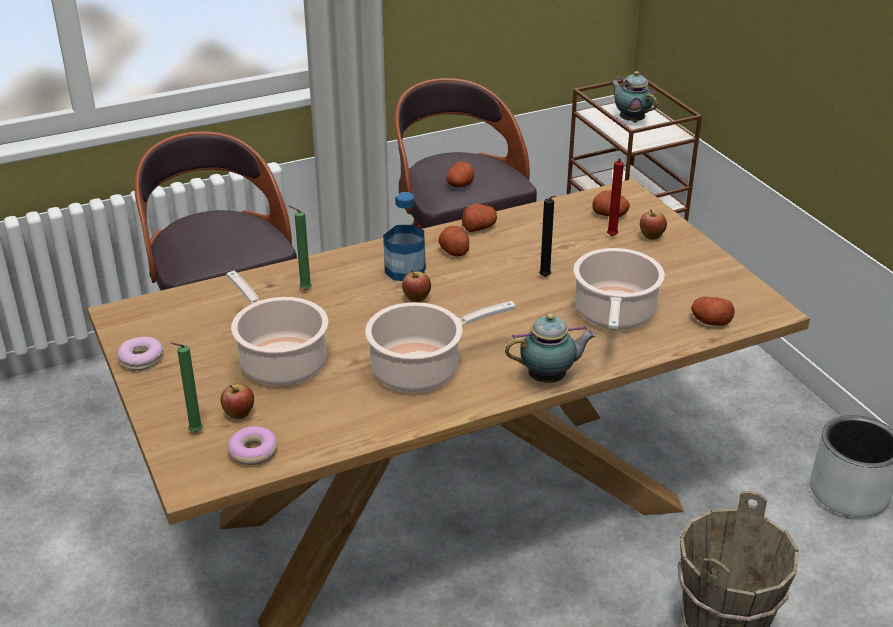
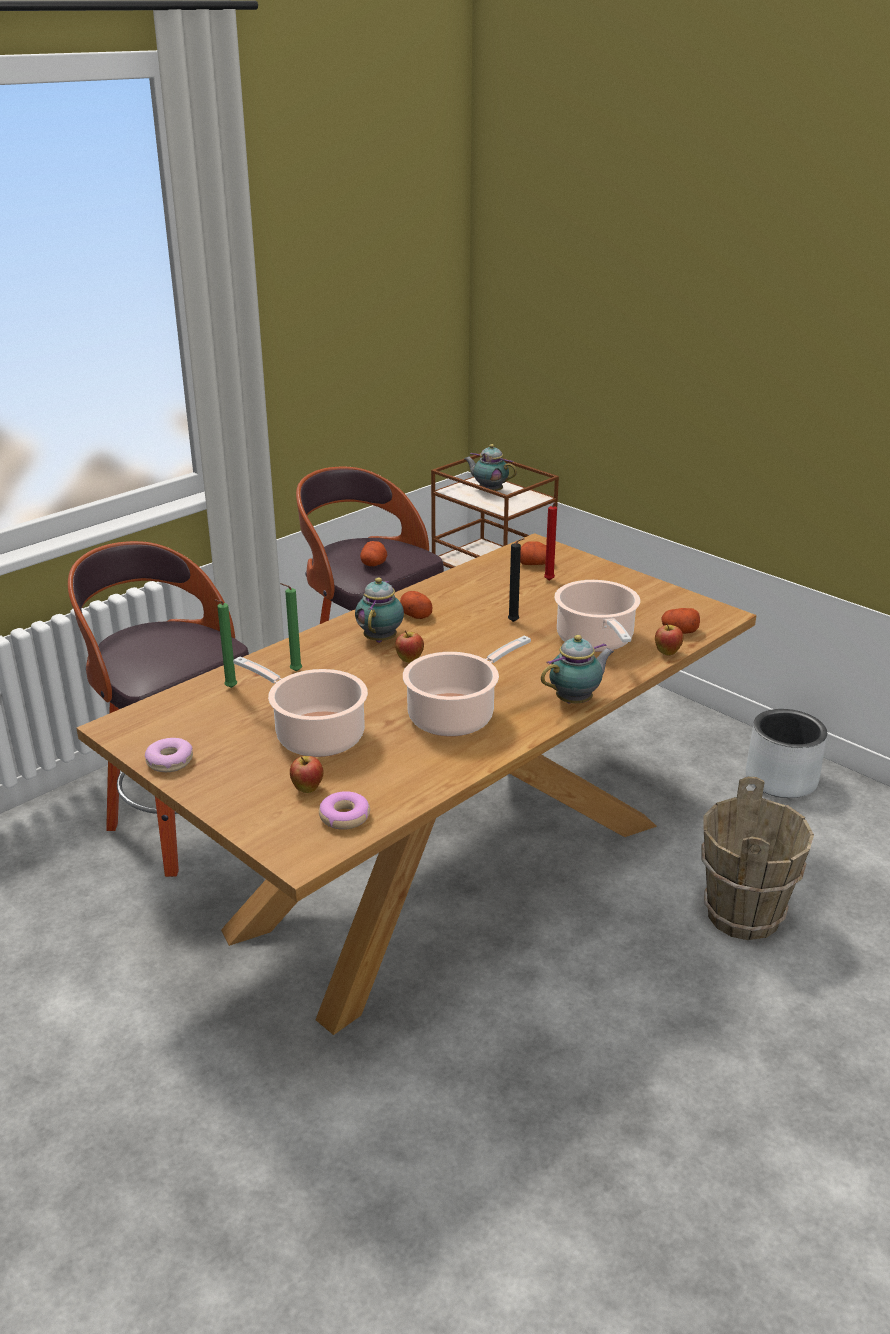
camera: 20 degrees left, 5 degrees down
green candle [170,342,203,432] -> green candle moved to [214,599,237,688]
bottle [383,192,426,281] -> teapot [355,578,404,643]
potato [462,204,497,232] -> none
apple [640,209,667,240] -> apple moved to [655,623,683,655]

